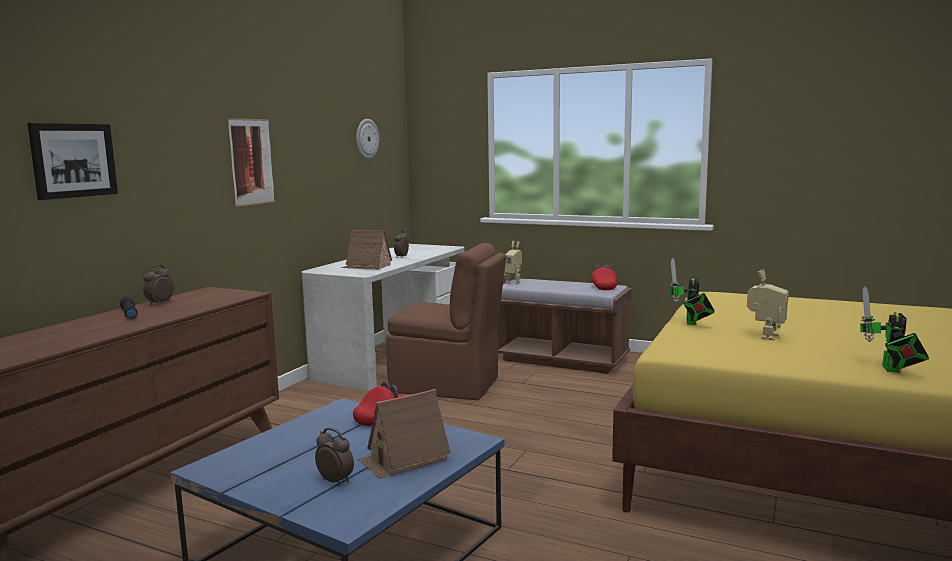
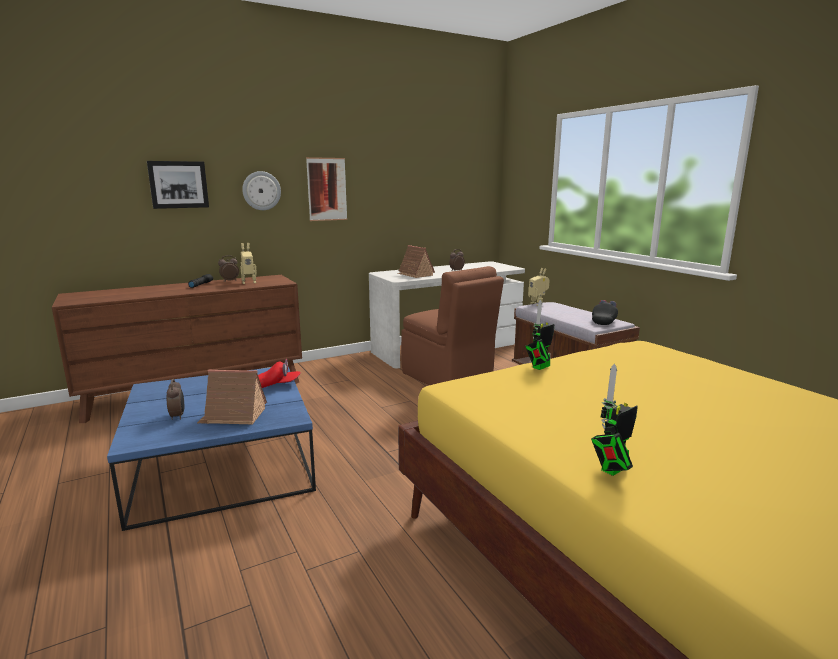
camera: 35 degrees right, 5 degrees up
wall clock [356,119,379,159] -> wall clock moved to [242,171,281,210]
red cap [591,265,617,290] -> black cap [592,300,618,325]
toy robot [747,269,788,340] -> toy robot moved to [240,243,257,284]

